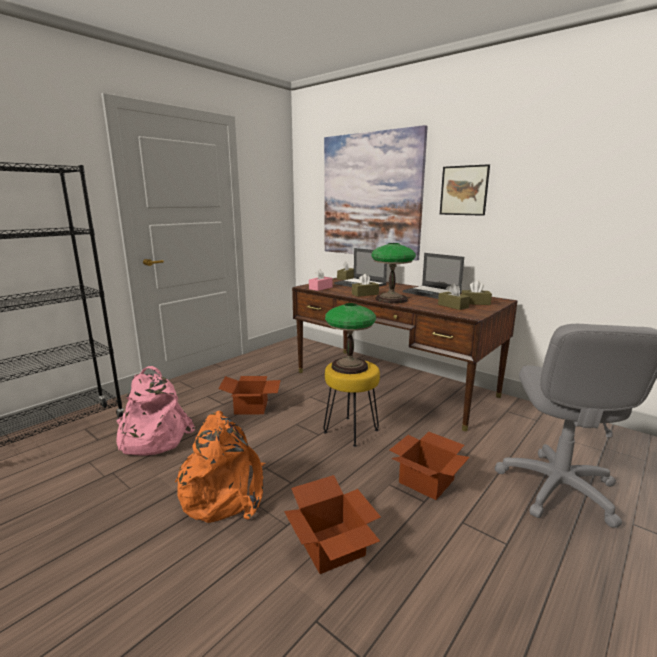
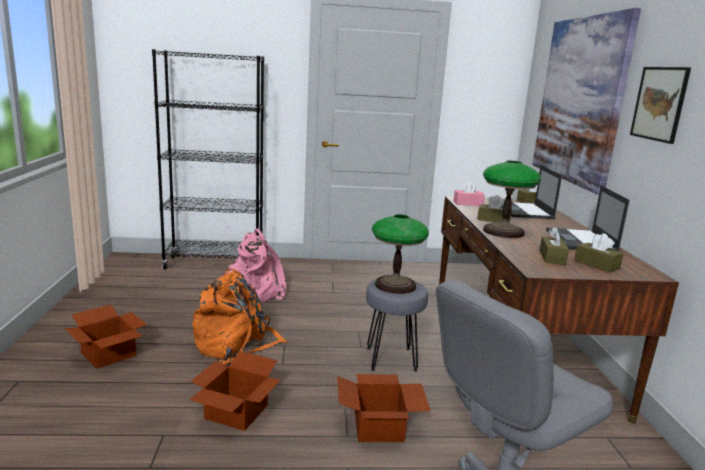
camera: 45 degrees right, 0 degrees up
cardboard box [218,376,281,415] -> cardboard box moved to [65,305,147,369]
yellow stool [323,360,380,447] -> grey stool [366,280,428,372]

